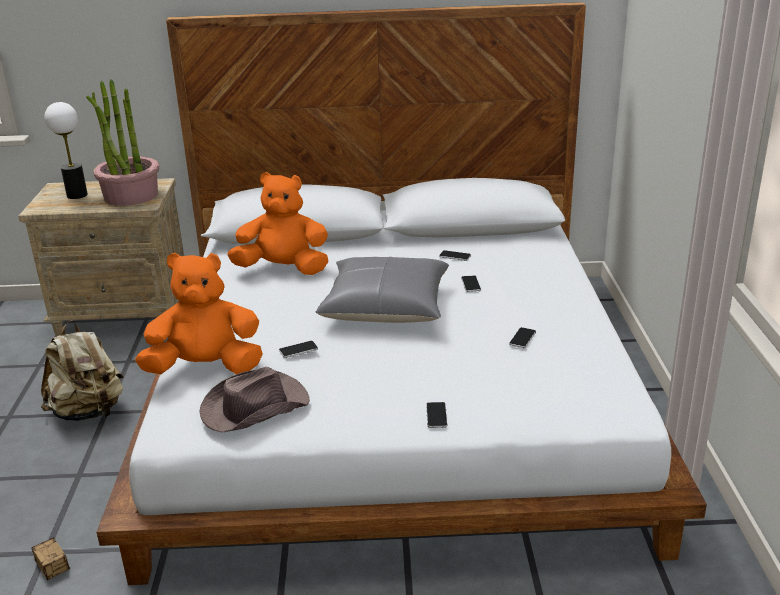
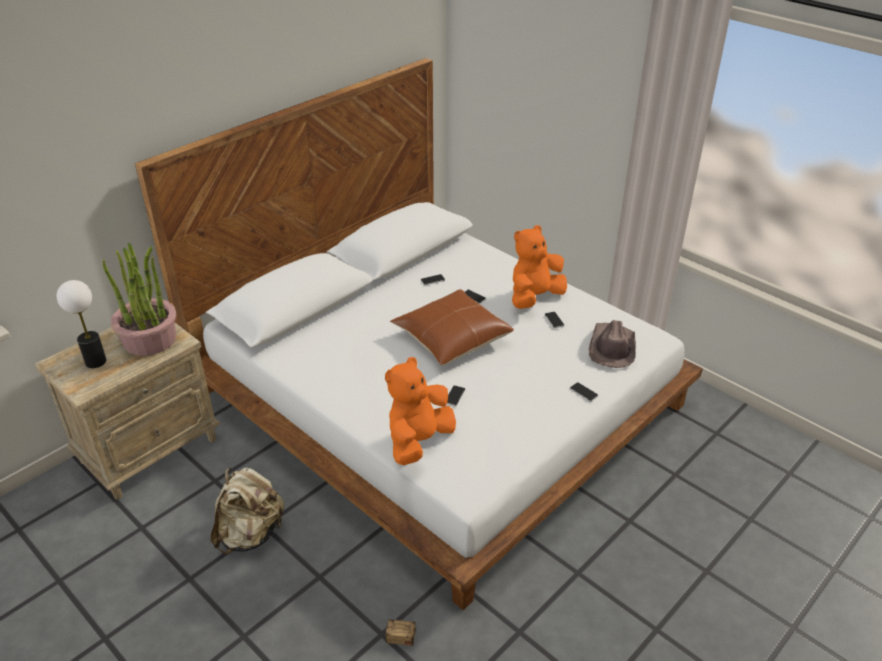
camera: 45 degrees left, 10 degrees up
brown hat [199,367,310,433] -> brown hat moved to [589,320,636,368]
orange plush toy [227,172,329,275] -> orange plush toy moved to [512,225,567,309]
grey pillow [316,257,449,323] -> brown pillow [390,289,514,365]

